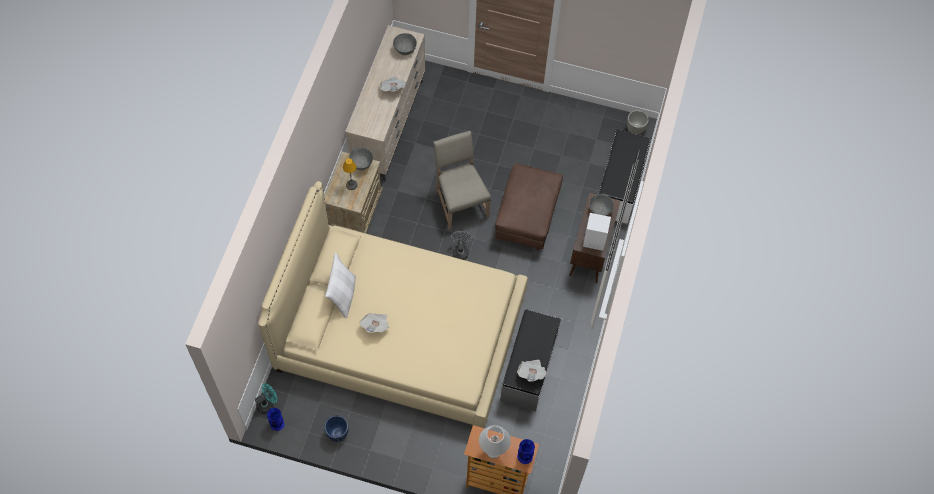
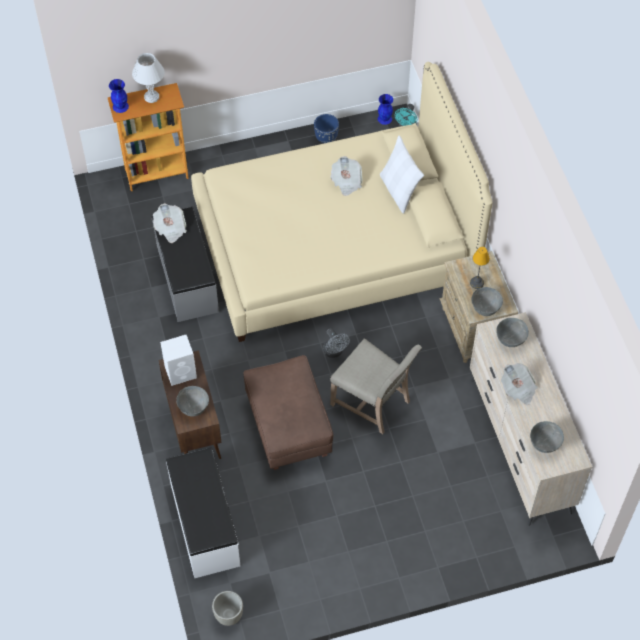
camera: 150 degrees right, 5 degrees down
none -> grey bowl [496,318,529,347]

